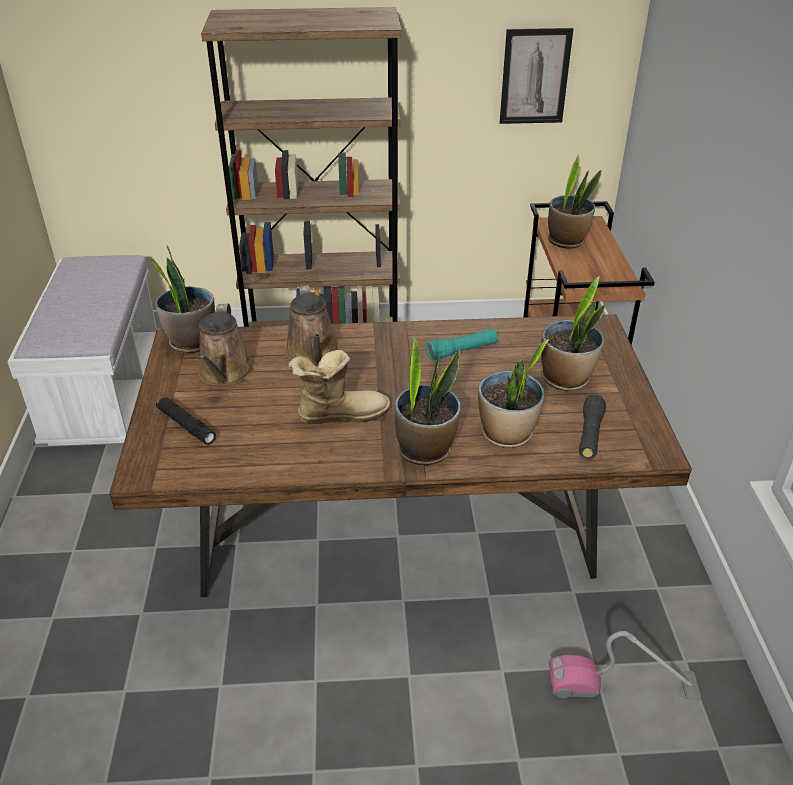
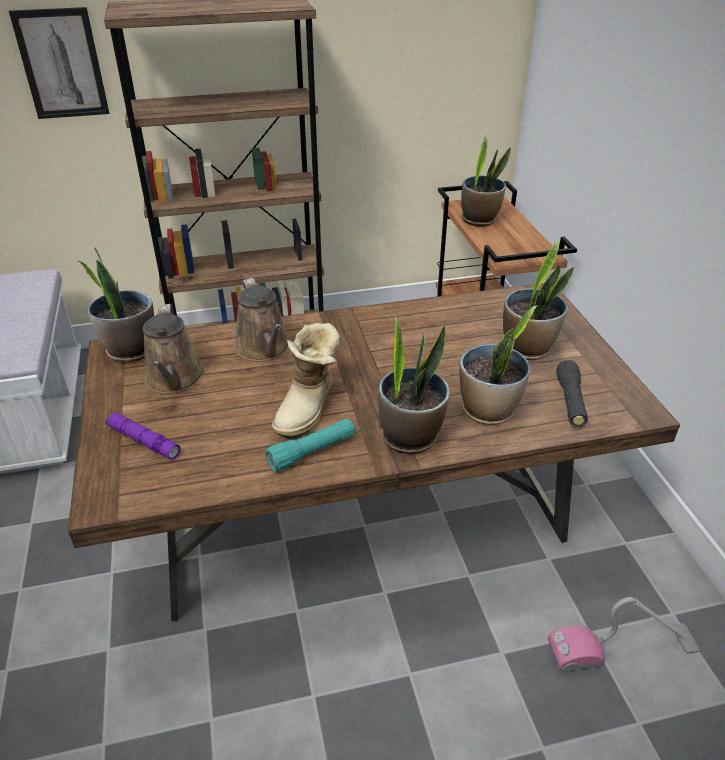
camera: 10 degrees left, 0 degrees up
black flashlight [156,397,216,445] -> purple flashlight [105,412,181,460]
boot [288,350,391,424] -> boot turned 135 degrees clockwise [272,323,341,439]
turquoise flashlight [426,329,498,360] -> turquoise flashlight moved to [265,419,355,471]
picture [500,28,573,124] -> picture moved to [9,7,109,119]

